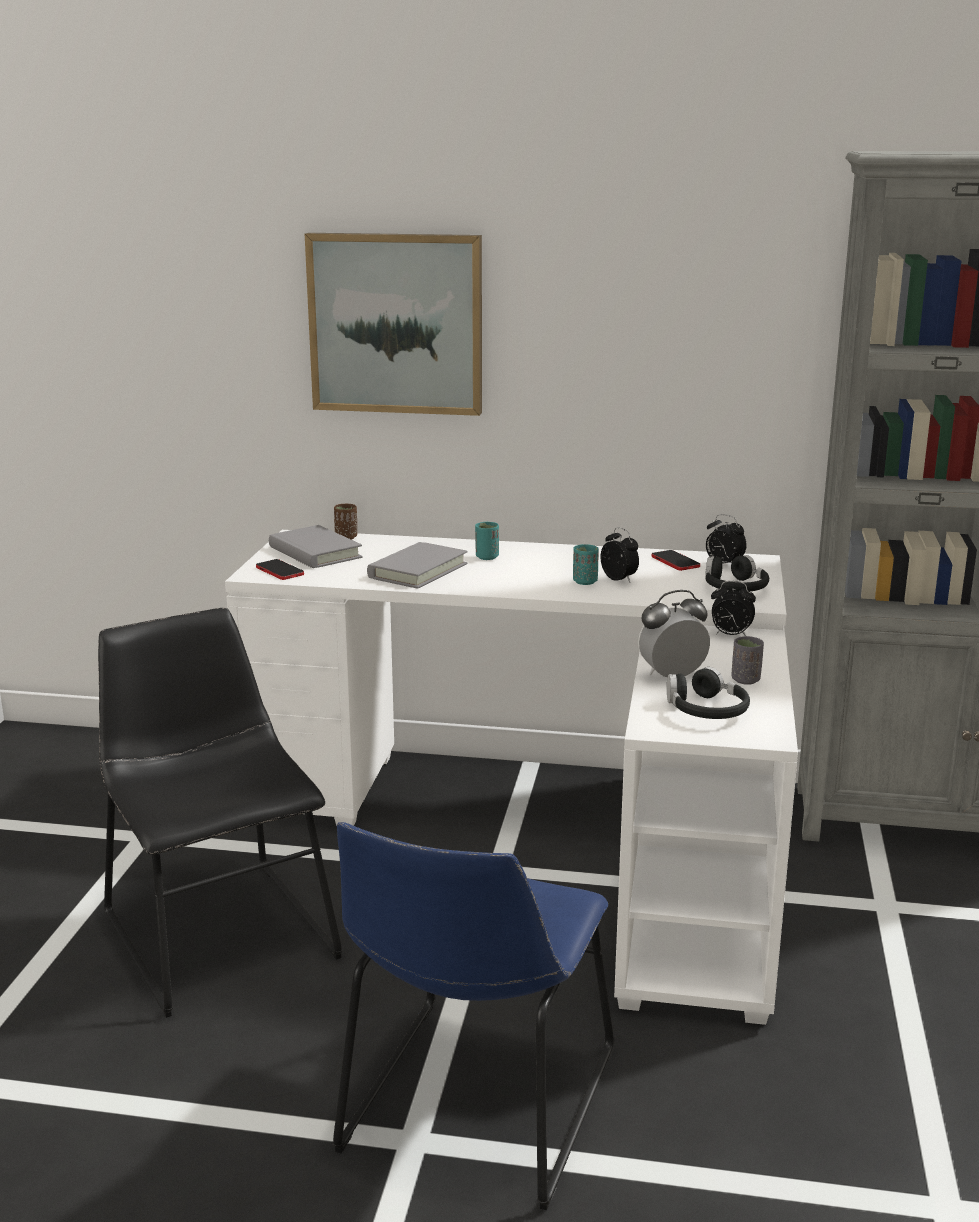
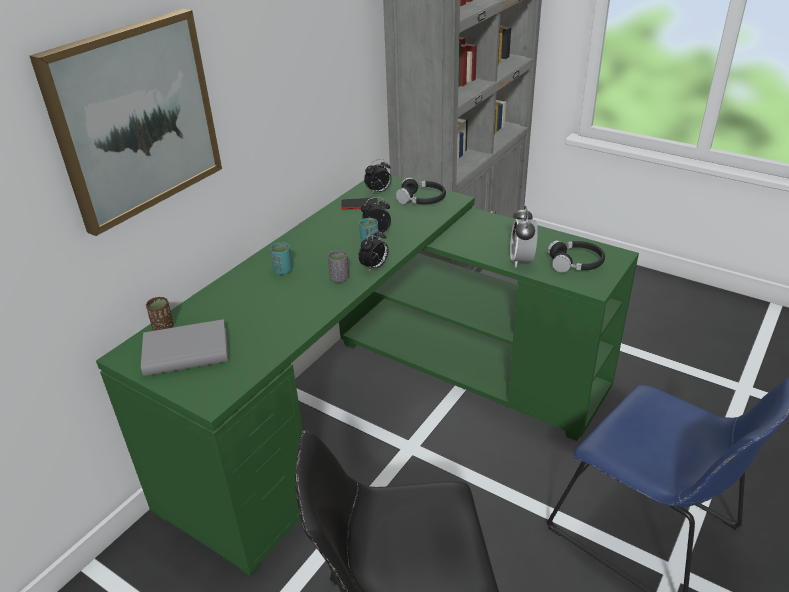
camera: 65 degrees left, 15 degrees up
white desk [225,530,798,1025] -> green desk [96,175,639,577]
phone [256,559,304,580] -> none
grey book [367,542,467,589] -> none
alarm clock [711,581,756,636] -> alarm clock moved to [358,229,388,272]
grey cup [731,636,764,685] -> grey cup moved to [328,250,349,283]

